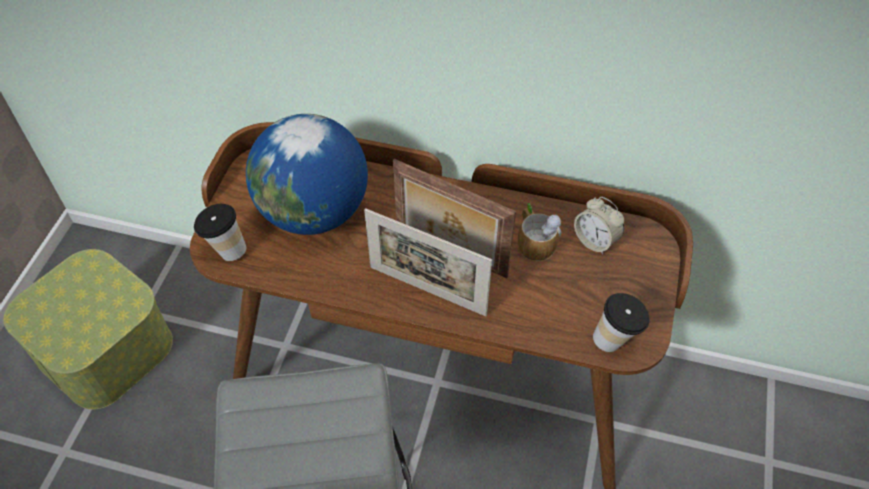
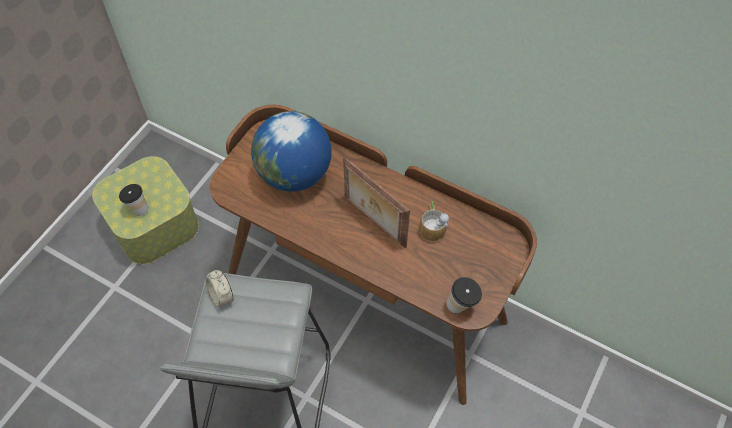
camera: 15 degrees right, 5 degrees up
cup [194,204,247,261] -> cup moved to [119,184,149,216]
picture frame [364,208,492,316] -> none
alarm clock [574,197,624,255] -> alarm clock moved to [206,270,234,308]

